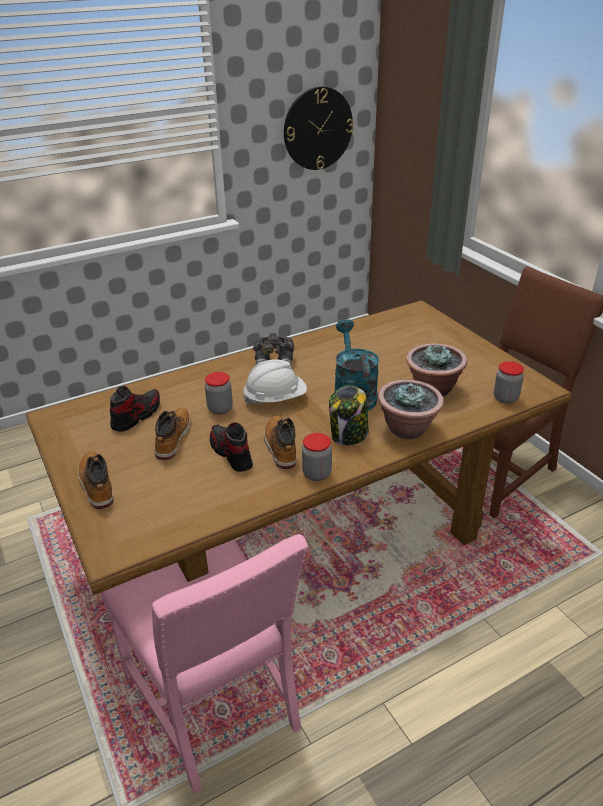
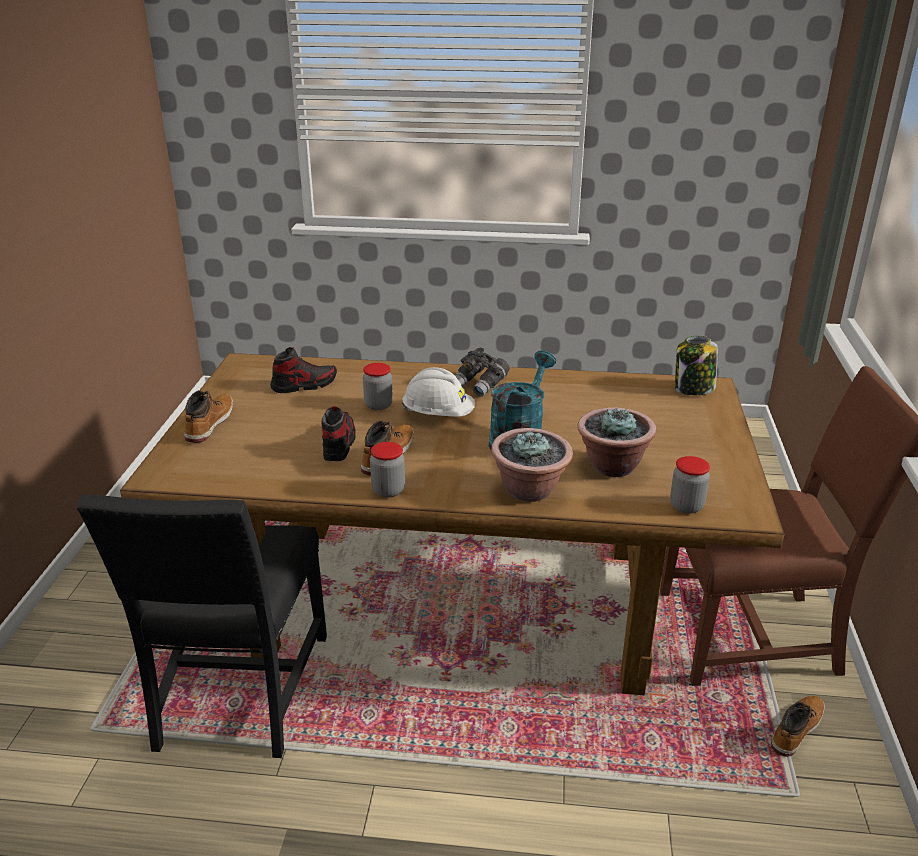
camera: 35 degrees right, 5 degrees down
pink chair [102,534,308,794] -> black chair [77,495,327,758]
boot [154,408,190,460] -> boot moved to [771,696,825,757]
wall clock [284,87,354,170] -> none
jar [329,385,369,446] -> jar moved to [675,336,718,395]

